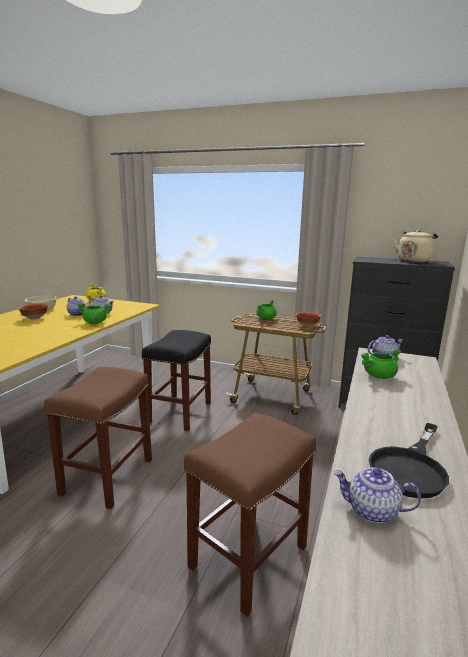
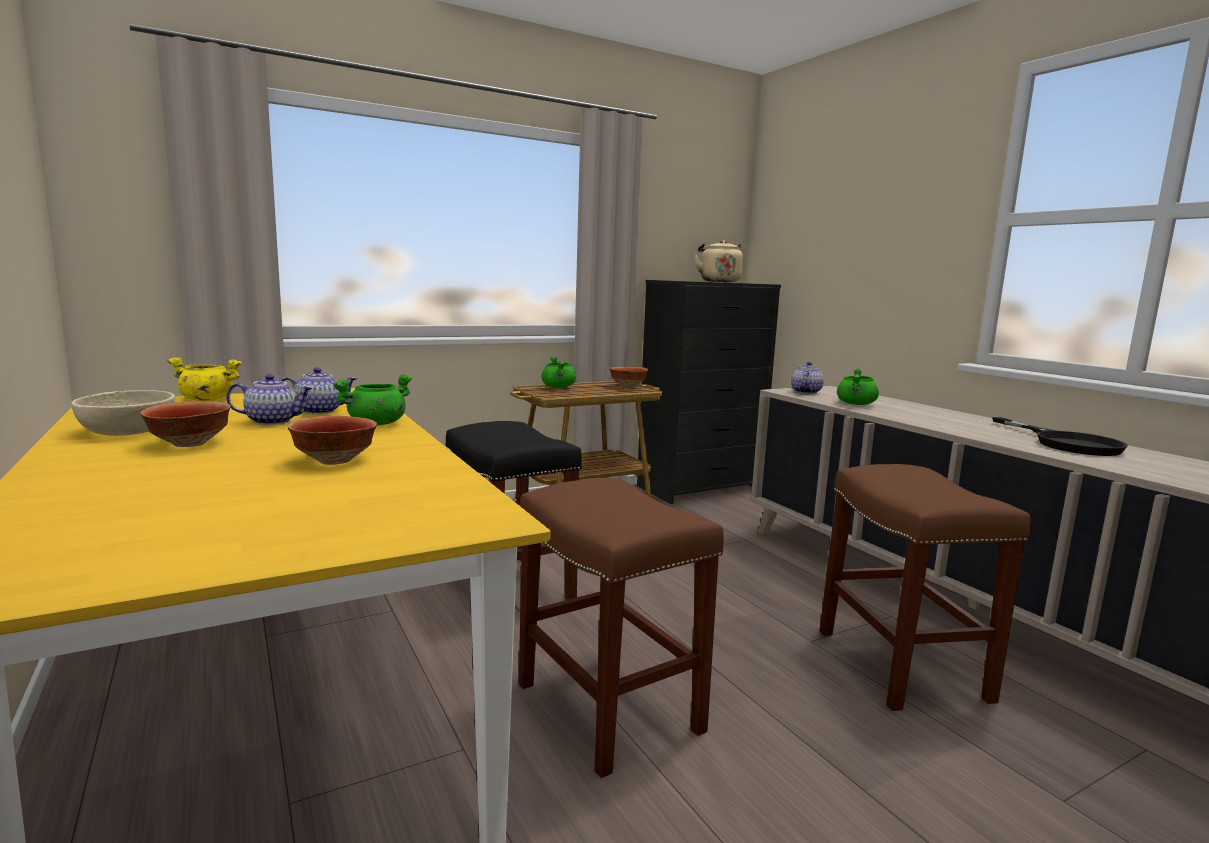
camera: 50 degrees left, 5 degrees down
teapot [333,467,421,523] -> none
none -> bowl [287,416,377,465]

